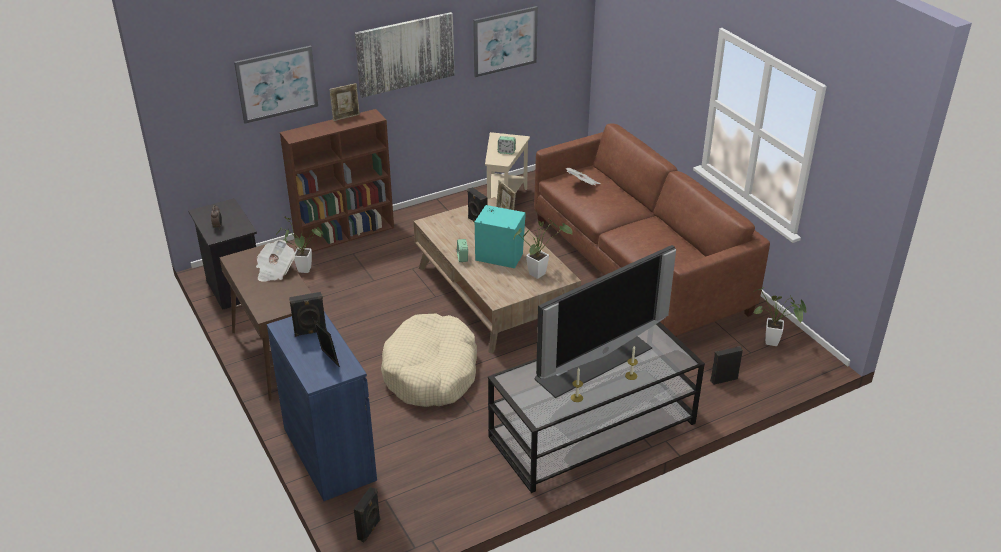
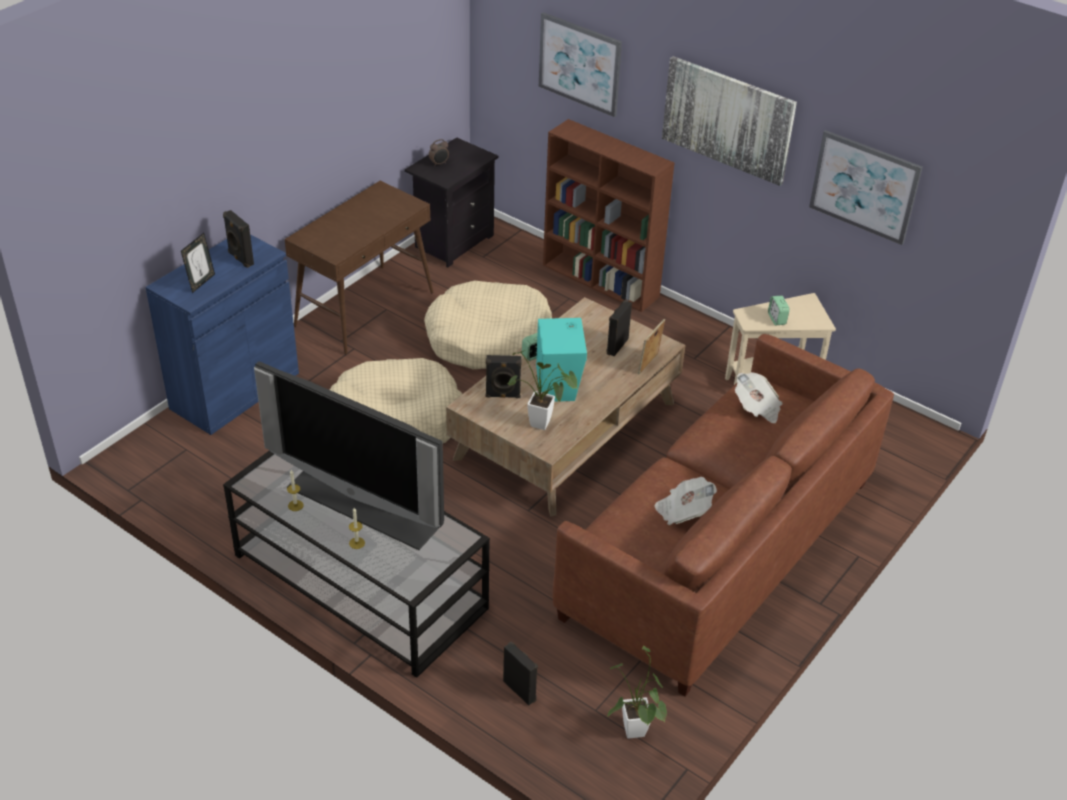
camera: 65 degrees right, 5 degrees up
newspaper [256,240,295,282] -> newspaper moved to [654,477,717,525]
potted plant [276,216,323,273] -> none
picture frame [329,83,360,121] -> none
black speaker [354,487,380,542] -> black speaker moved to [486,355,522,398]
none -> beige dog bed [424,281,552,369]

